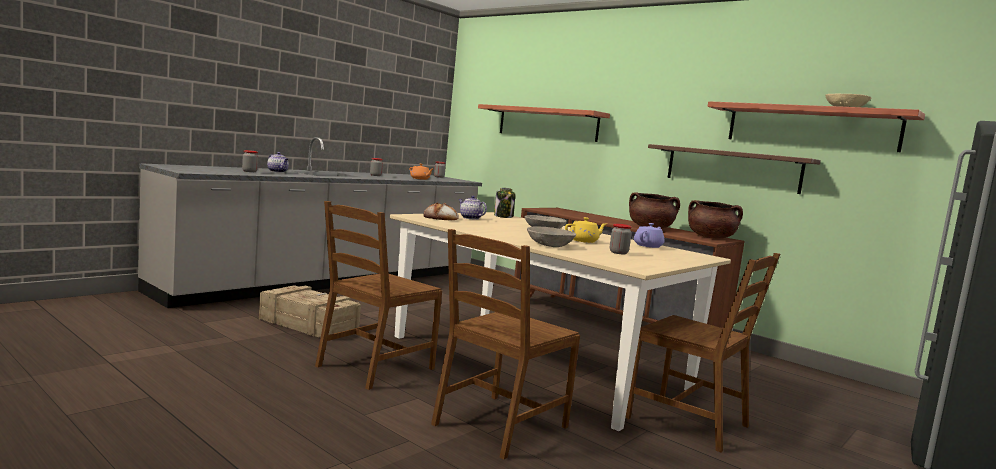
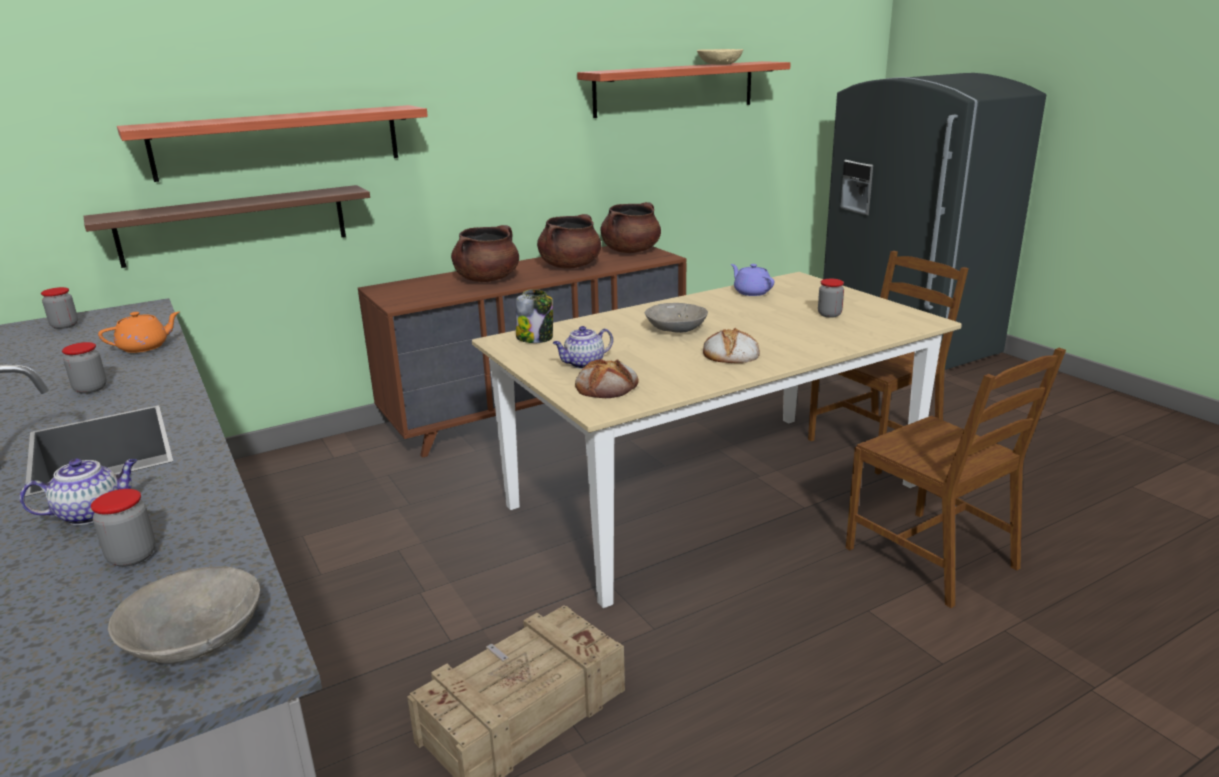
camera: 70 degrees left, 15 degrees up
brown chair [315,201,442,390] -> none
grey bowl [527,227,576,247] -> grey bowl moved to [108,566,260,664]
yellow teapot [565,217,606,243] -> none
shelf [648,144,821,194] -> shelf moved to [84,185,370,268]
none -> brown cooking pot [451,225,519,282]
none -> bread [703,328,760,363]

